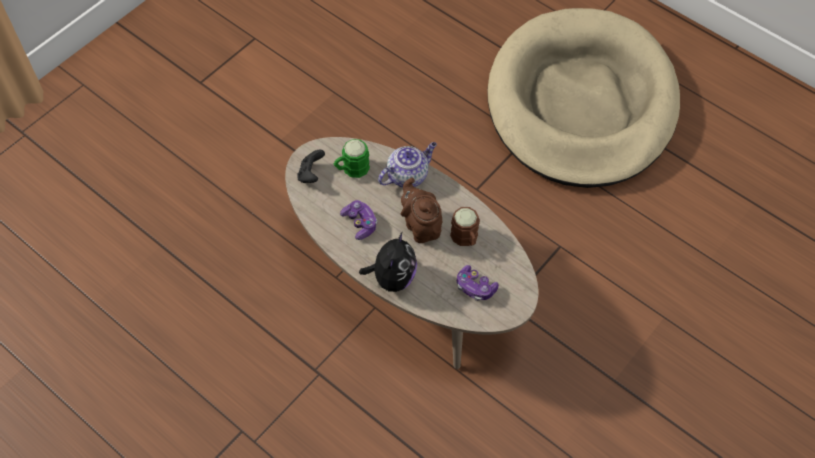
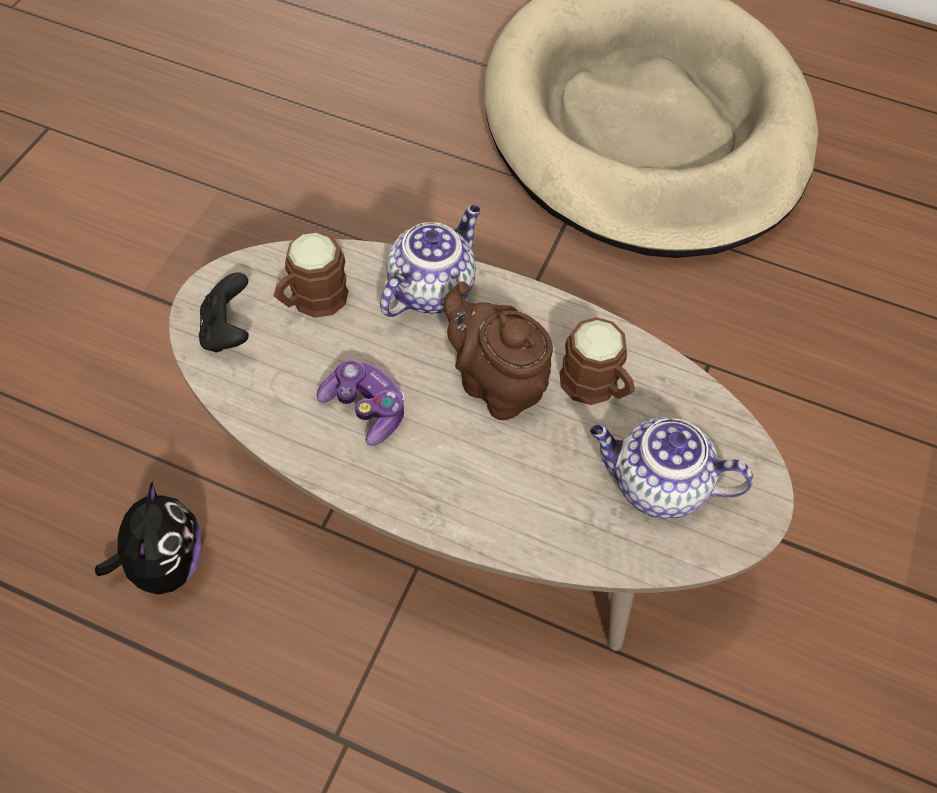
camera: 20 degrees left, 0 degrees up
green mug [333,139,370,178] -> brown mug [274,232,349,318]
plush toy [359,231,417,292] -> plush toy moved to [95,481,202,595]
game controller [457,265,499,301] -> teapot [590,417,754,519]

